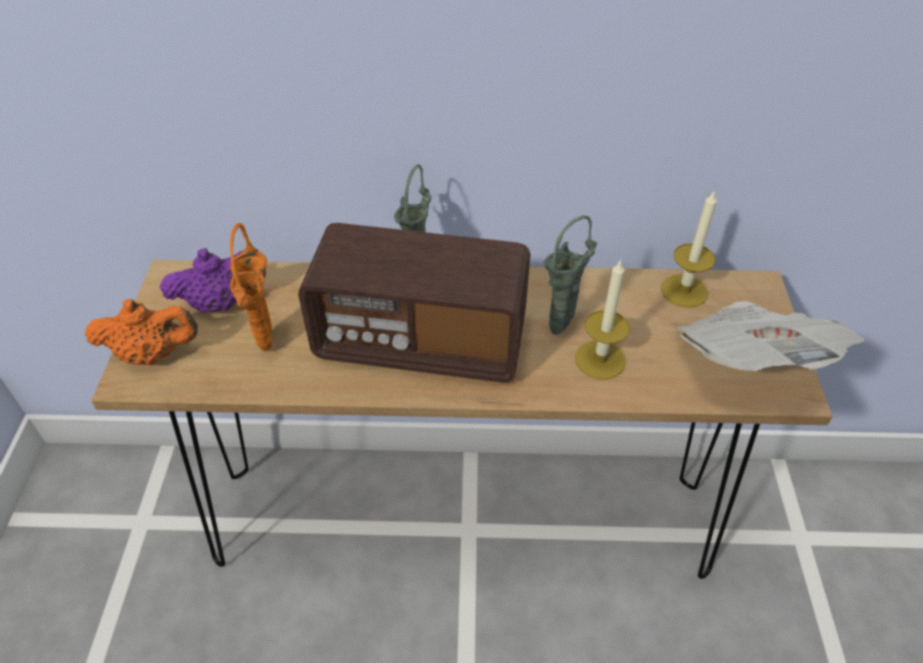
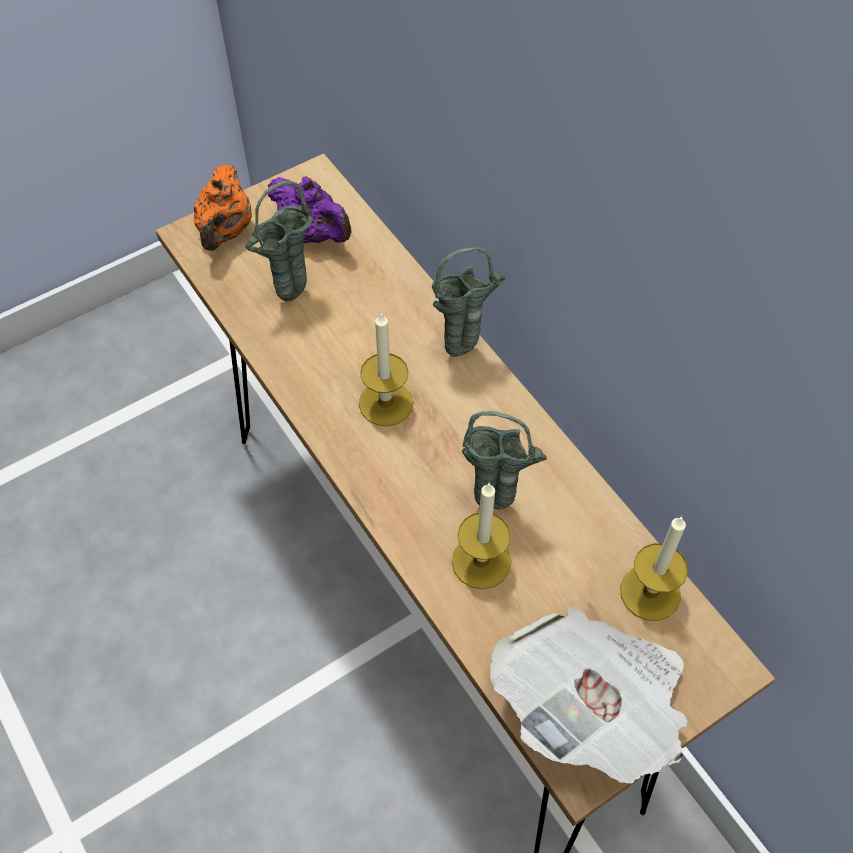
camera: 55 degrees right, 10 degrees up
orange teapot [85,299,198,365] -> orange teapot turned 45 degrees clockwise [194,164,252,251]
orange vase [230,223,272,351] -> green vase [245,181,312,302]
radio [298,223,530,382] -> candle [359,311,413,426]

